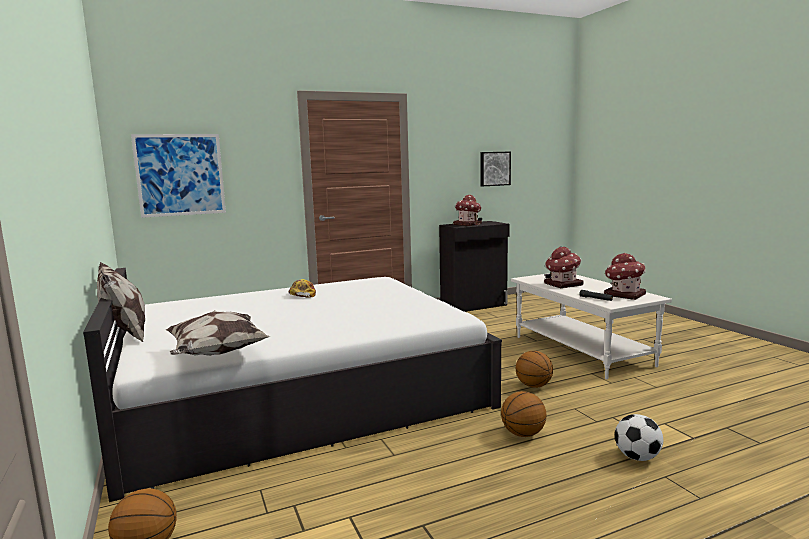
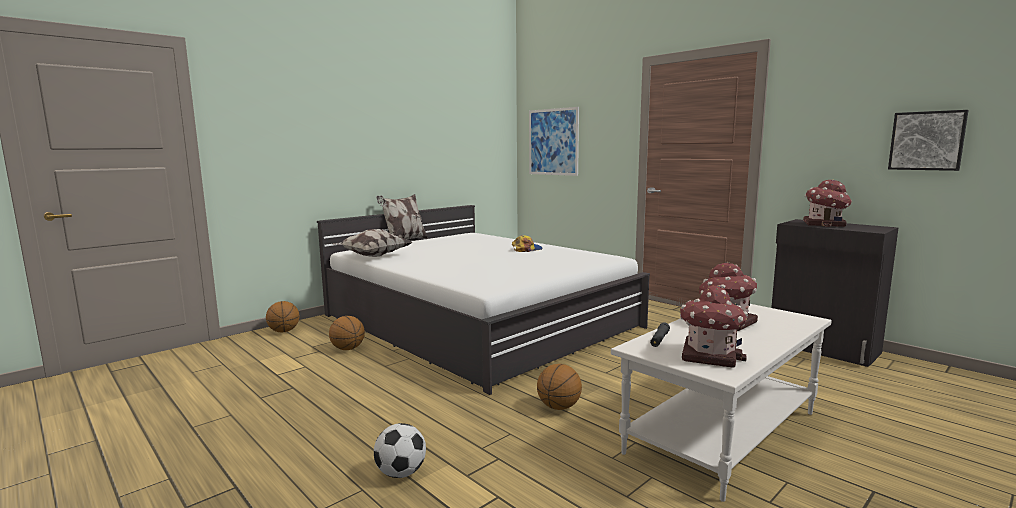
camera: 70 degrees right, 0 degrees up
basketball [501,391,546,437] -> basketball moved to [329,316,365,350]

